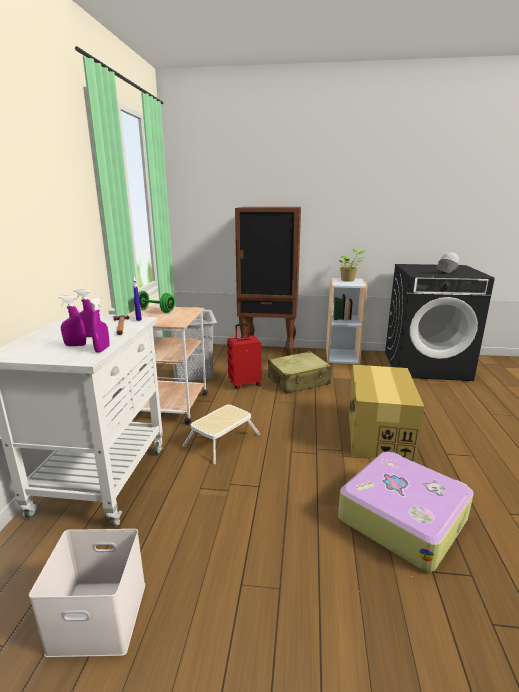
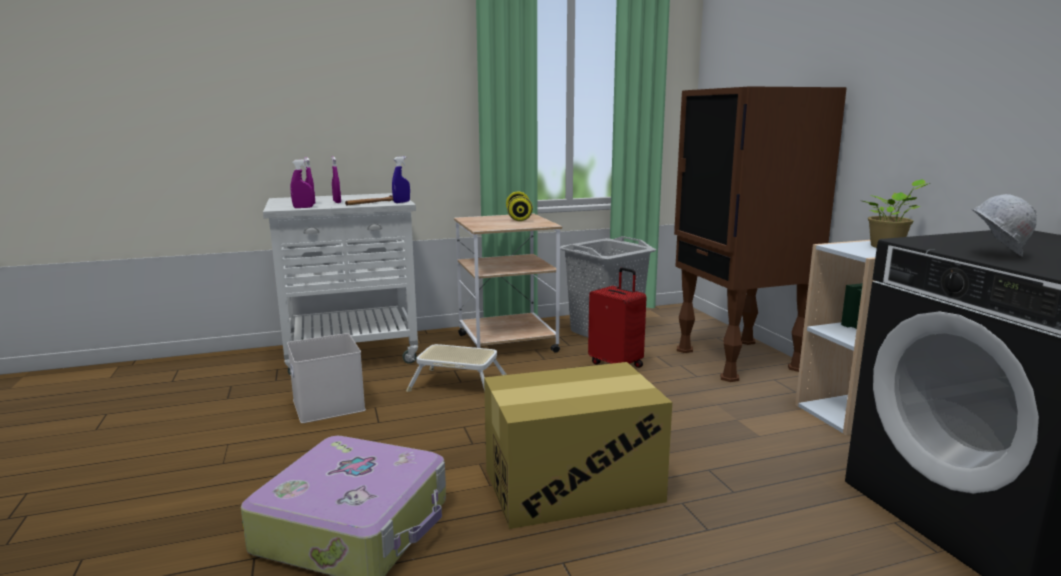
camera: 65 degrees right, 5 degrees down
white storage box [29,529,145,657] -> white storage box moved to [287,333,366,423]
green dumbbell [138,291,175,313] -> yellow dumbbell [506,191,533,221]
beige suitcase [268,351,331,394] -> none

